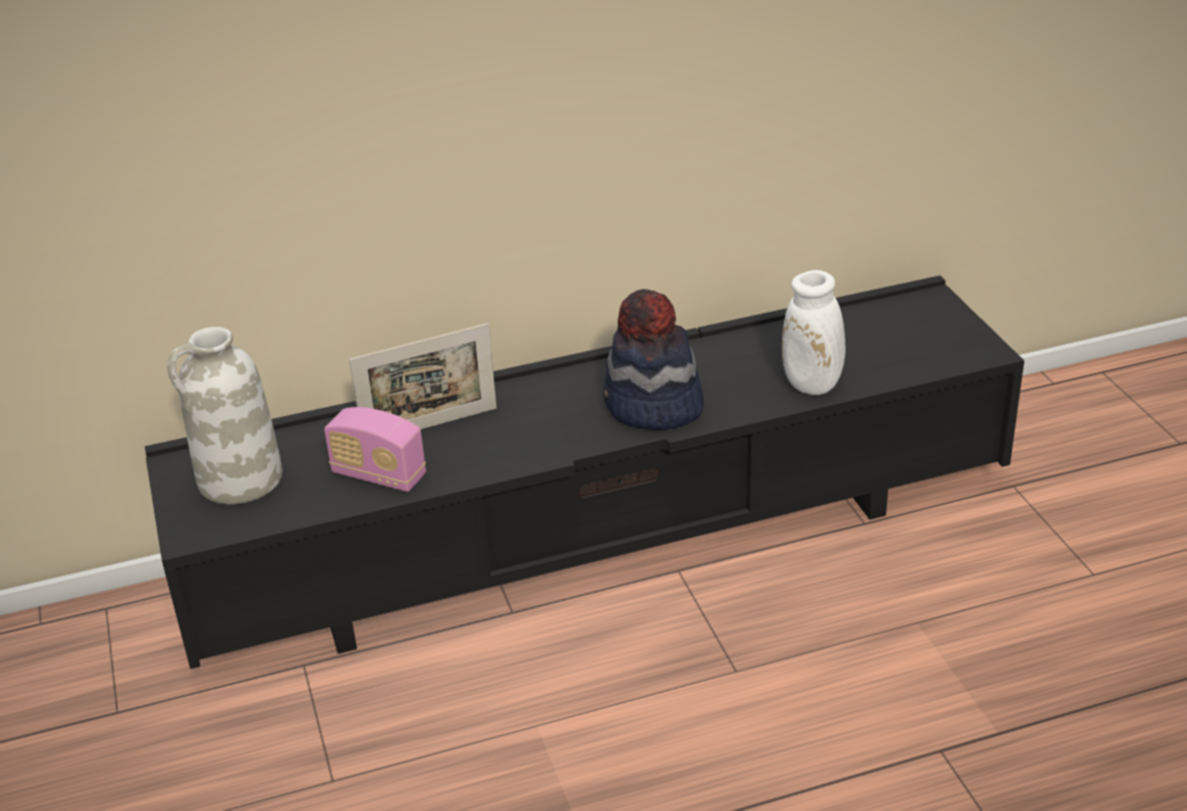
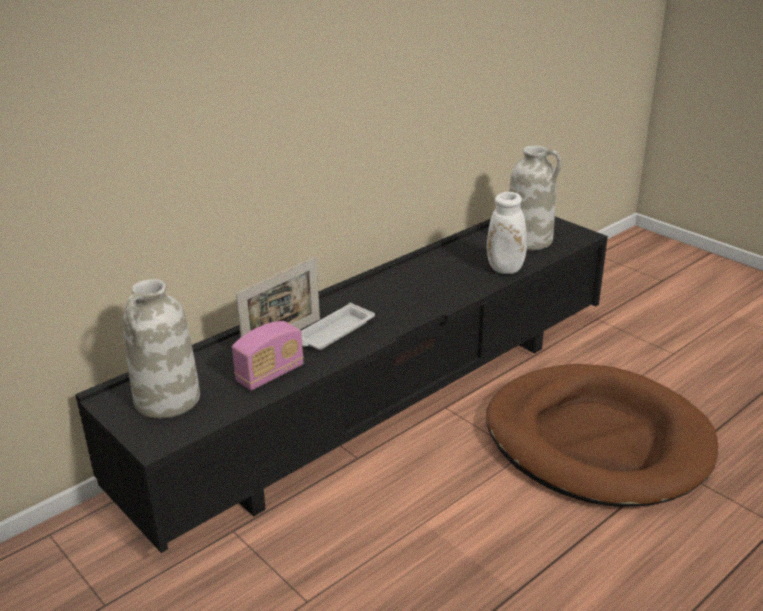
camera: 25 degrees left, 5 degrees down
radio [324,407,426,492] -> radio turned 45 degrees counterclockwise [232,321,304,391]
hat [603,289,704,430] -> none
none -> white tray [301,303,375,350]
none -> brown dog bed [486,364,718,507]
none -> white vase [509,145,562,250]

